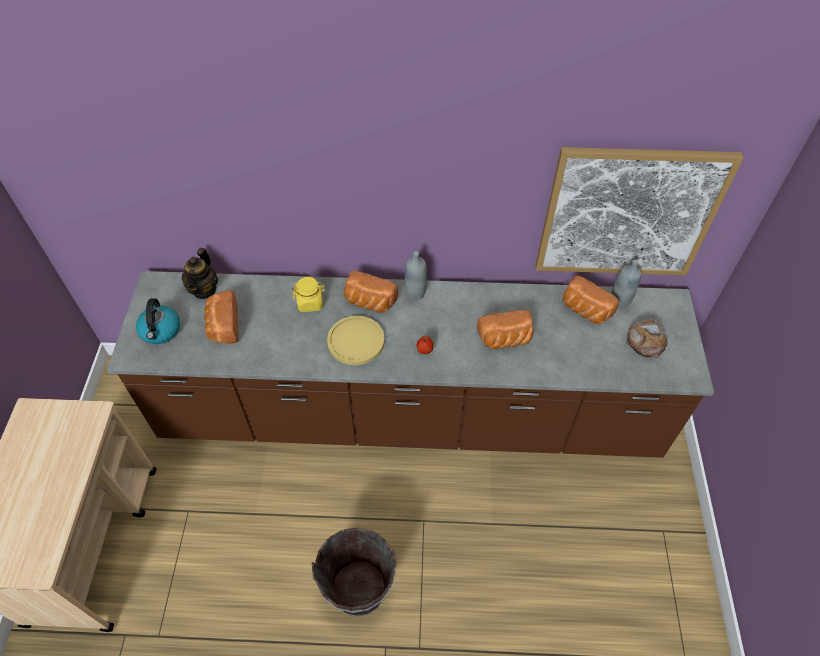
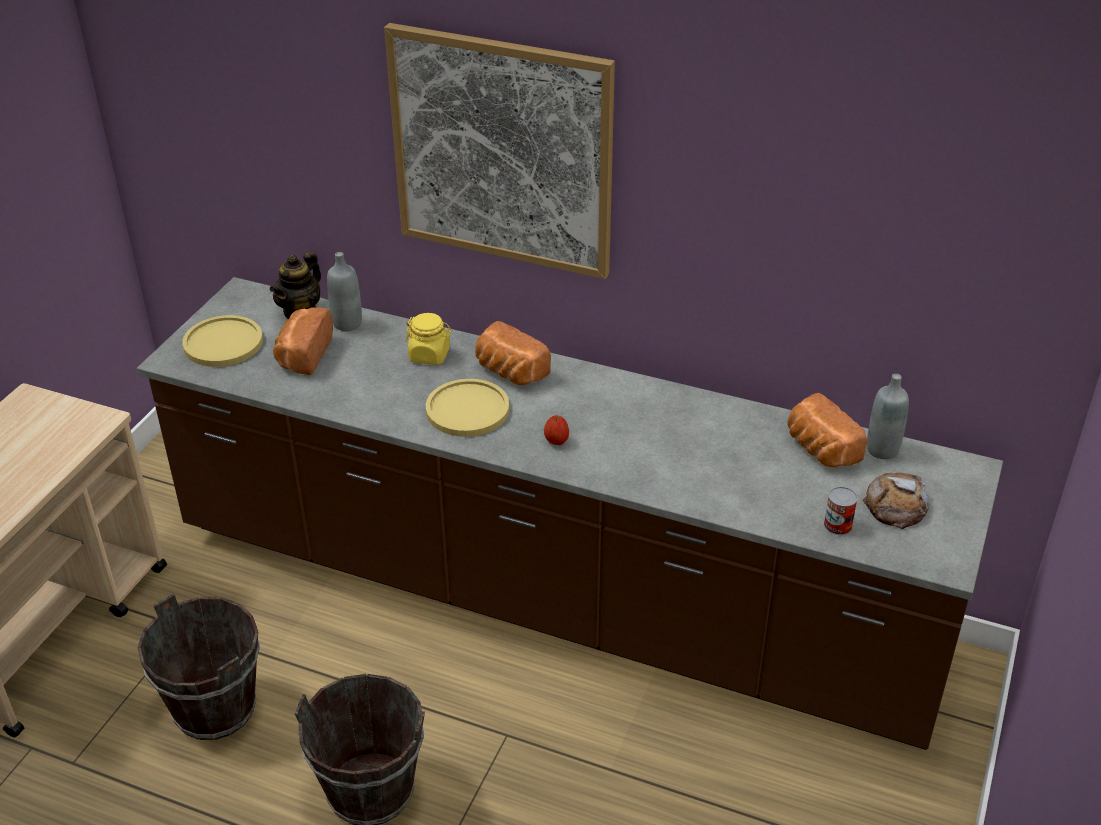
camera: 20 degrees right, 15 degrees down
kettle [136,298,180,344] -> yellow plate [182,315,263,367]
grey bottle [405,251,427,299] -> grey bottle moved to [327,252,362,331]
bread [477,310,534,349] -> none
picture [535,147,743,275] -> picture moved to [384,23,615,279]
none -> brown bucket [137,594,260,740]
none -> can [824,487,858,535]

